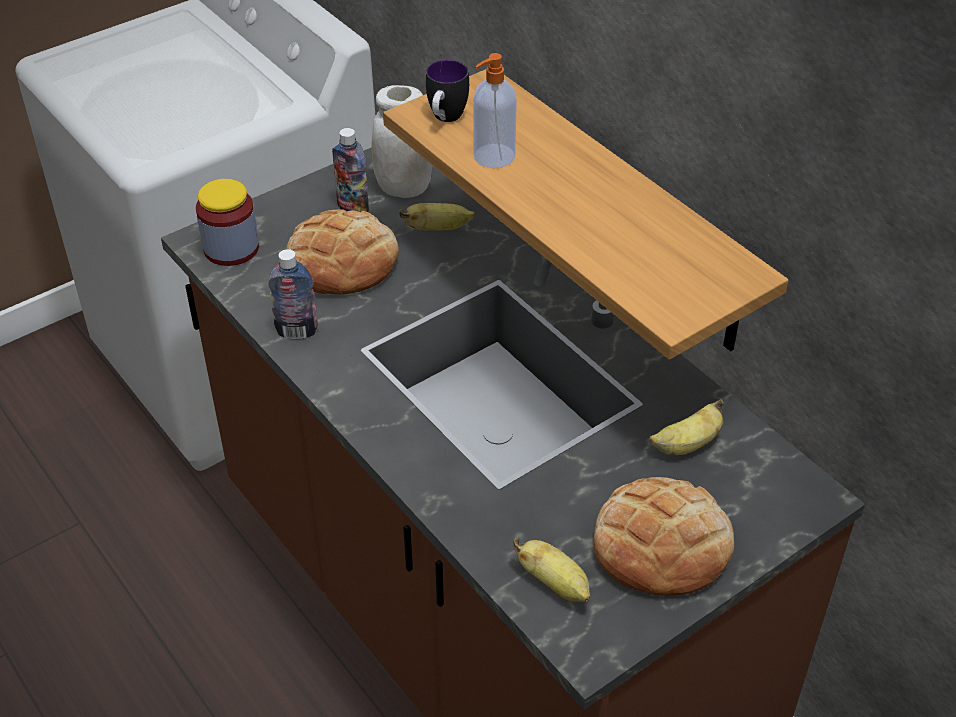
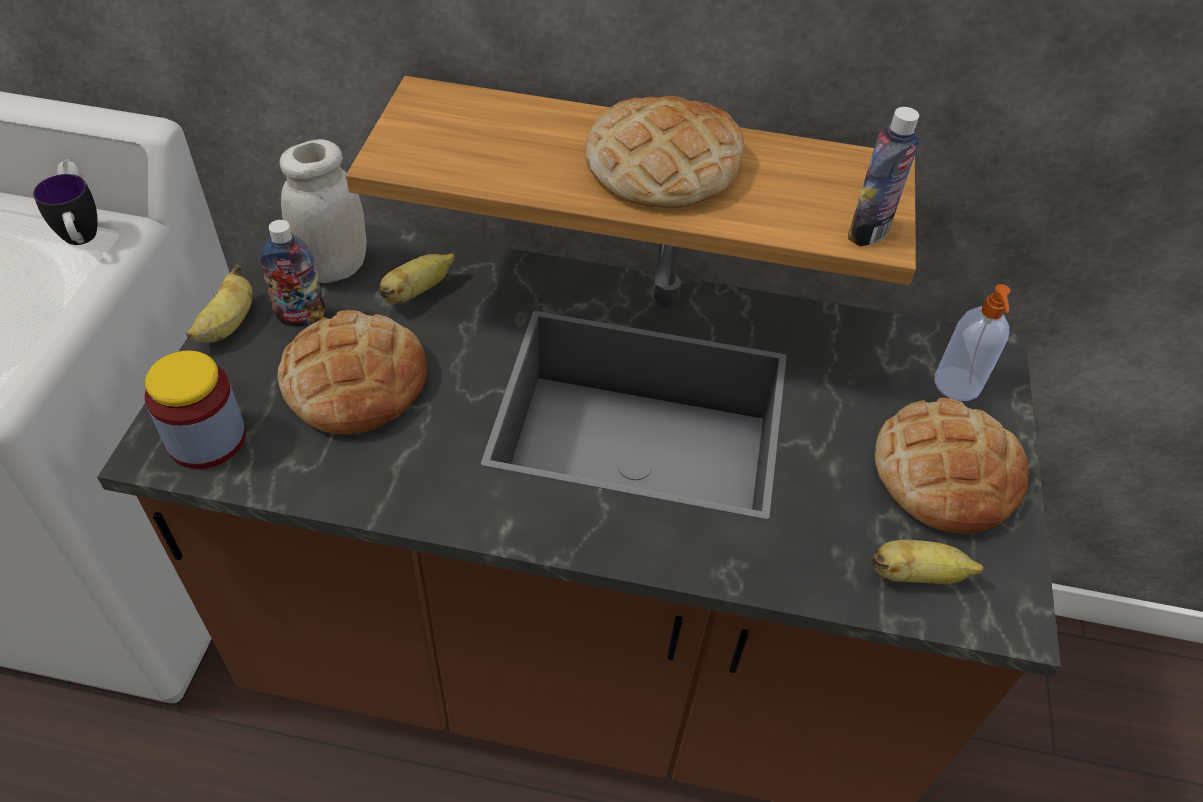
camera: 45 degrees left, 5 degrees up
bottle [268,249,318,339] -> bottle moved to [848,107,920,246]
mug [426,60,469,122] -> mug moved to [33,174,98,245]
soap dispenser [473,53,517,168] -> soap dispenser moved to [934,284,1010,401]
banana [649,399,724,455] -> banana moved to [186,265,253,343]
none -> bread [585,96,744,208]

